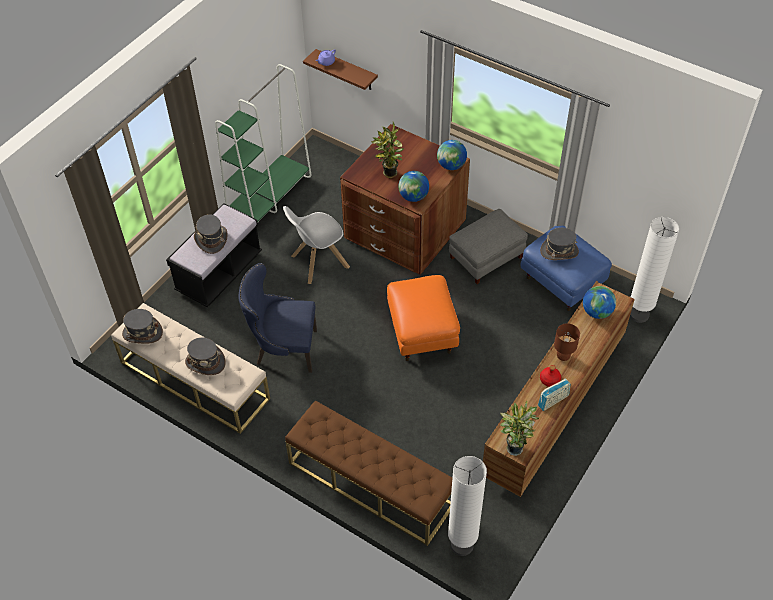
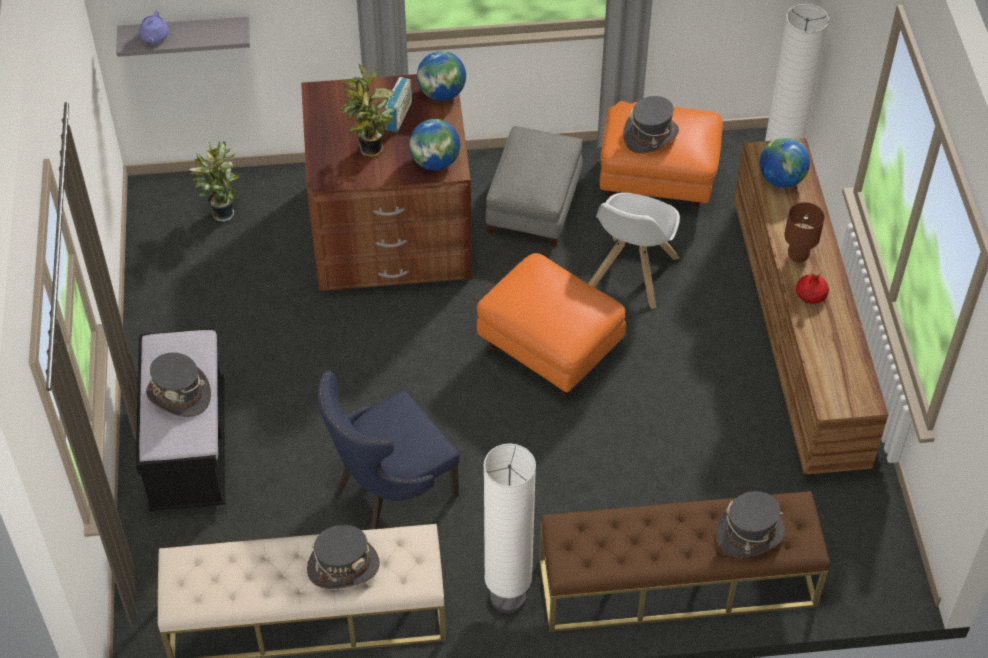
camera: 40 degrees left, 0 degrees up
grey hat [122,309,163,344] -> grey hat moved to [716,491,785,558]
green clothes rack [215,64,311,222] -> none
chair [283,206,350,284] -> chair moved to [588,193,680,309]
brown shelf [303,49,378,90] -> grey shelf [116,17,250,57]
white floor lamp [448,456,487,556] -> white floor lamp moved to [483,443,536,614]
potted plant [500,401,541,456] -> potted plant moved to [189,141,241,222]
blue ottoman [521,226,612,311] -> orange ottoman [600,101,723,212]
radio [538,378,571,411] -> radio moved to [385,77,412,132]

